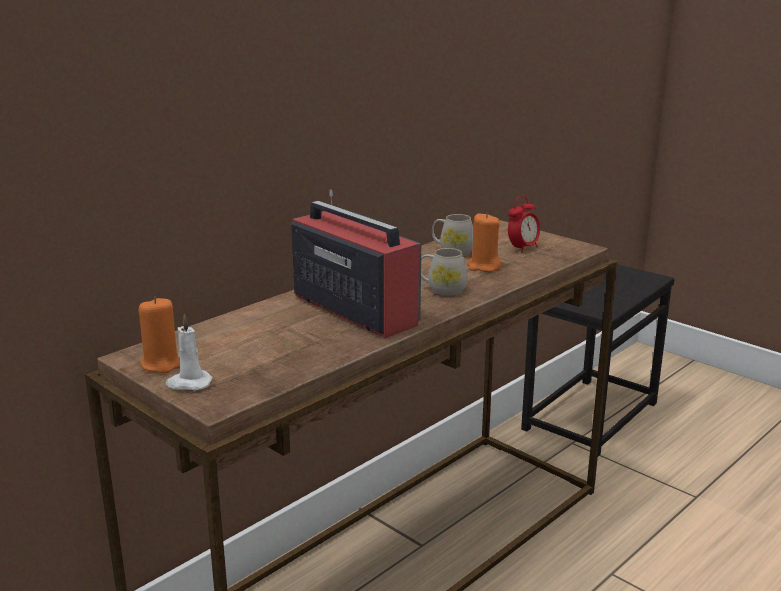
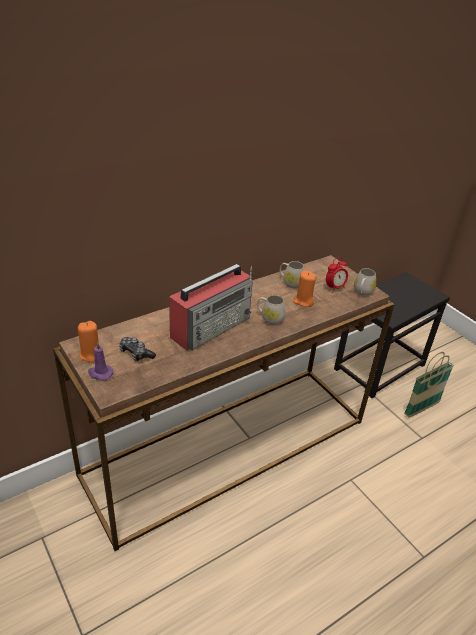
camera: 10 degrees right, 15 degrees up
white candle [166,314,213,390] -> purple candle [88,341,114,381]
radio [291,190,421,338] -> radio turned 75 degrees clockwise [169,264,253,351]
none -> game controller [119,337,156,361]
none -> white mug [354,268,376,296]
none -> basket [404,352,454,418]

